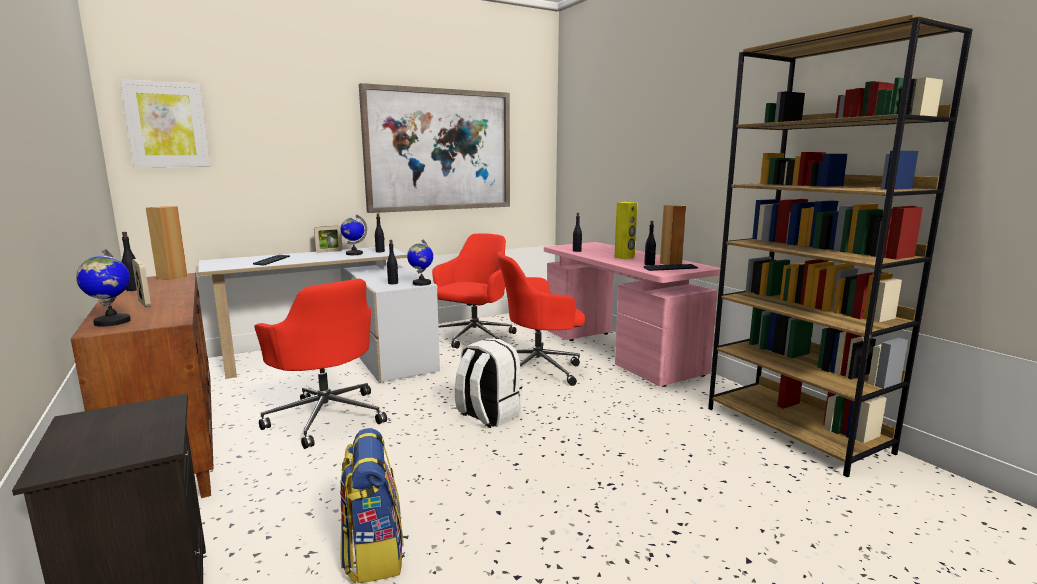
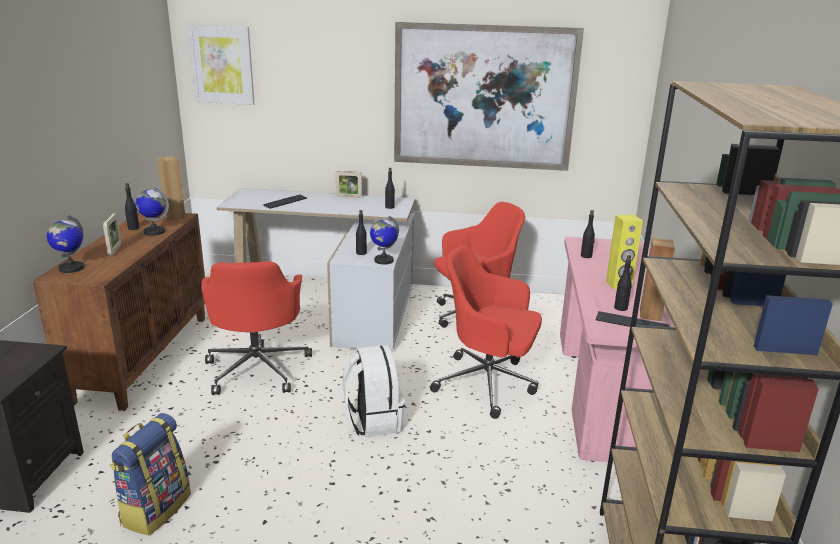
camera: 35 degrees right, 10 degrees up
globe [340,215,367,255] -> globe moved to [136,187,169,236]

